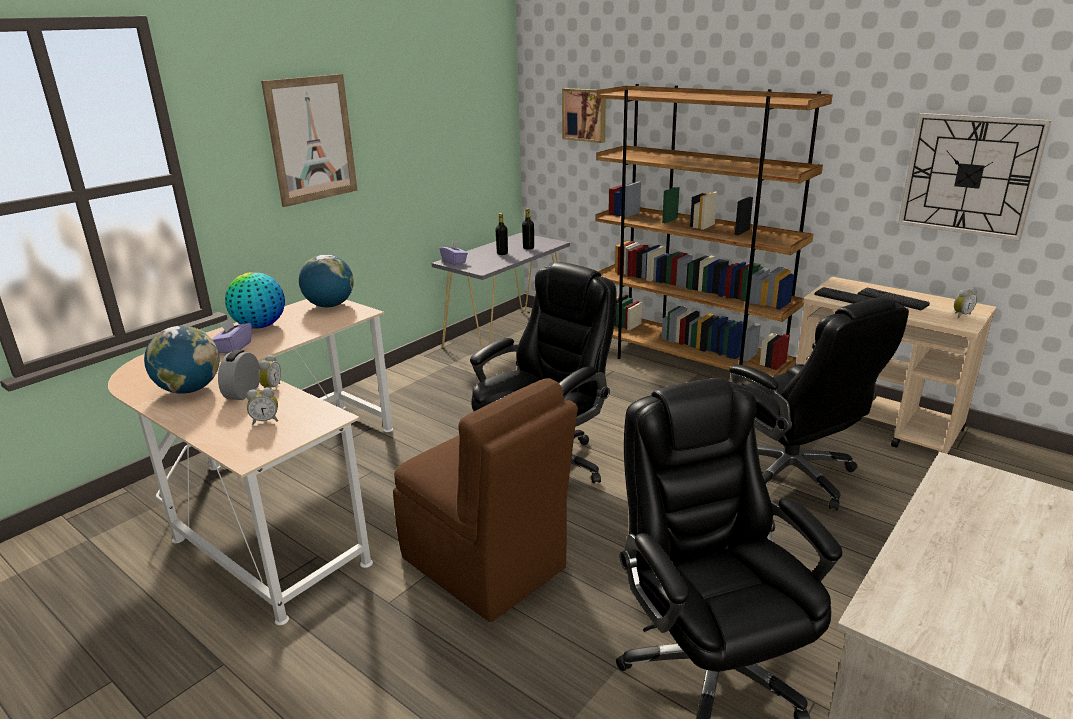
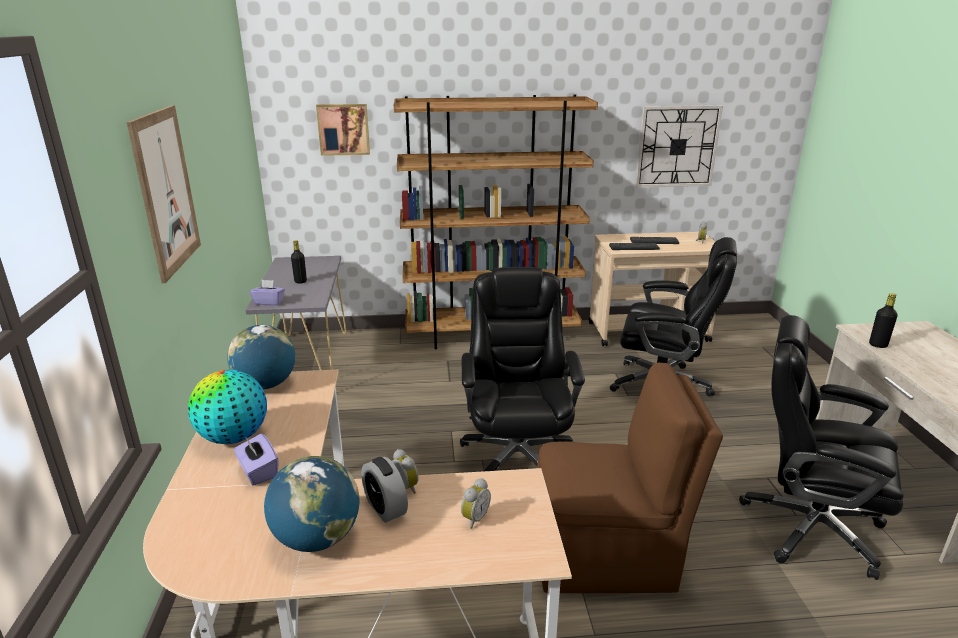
camera: 45 degrees left, 0 degrees up
black bottle [522,208,534,250] -> black bottle moved to [869,293,898,348]

